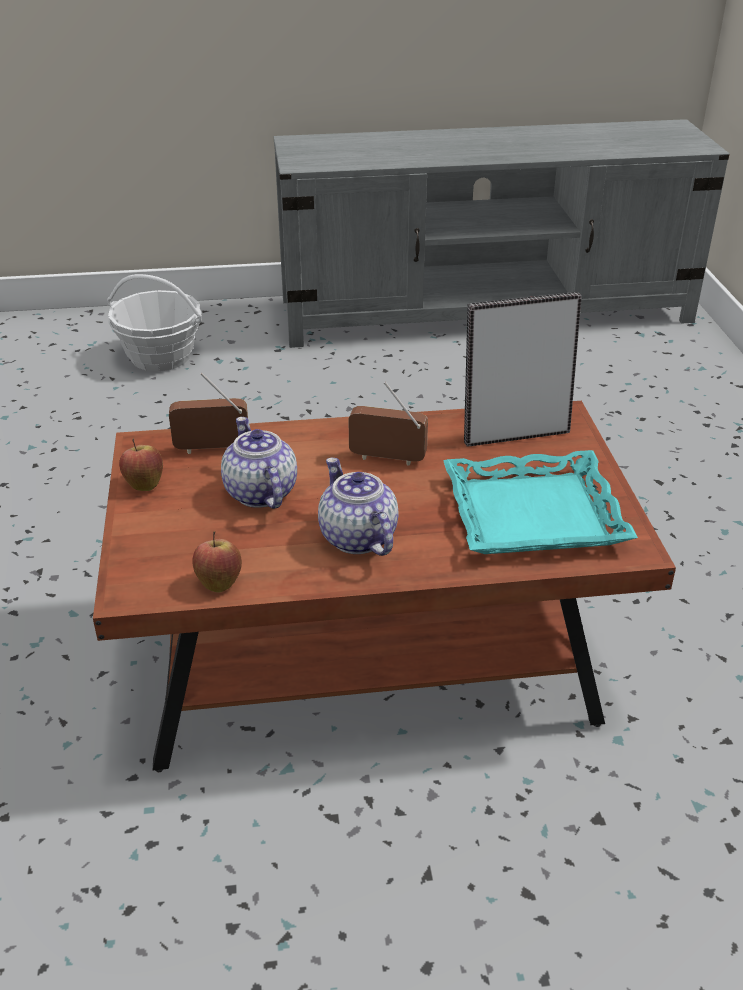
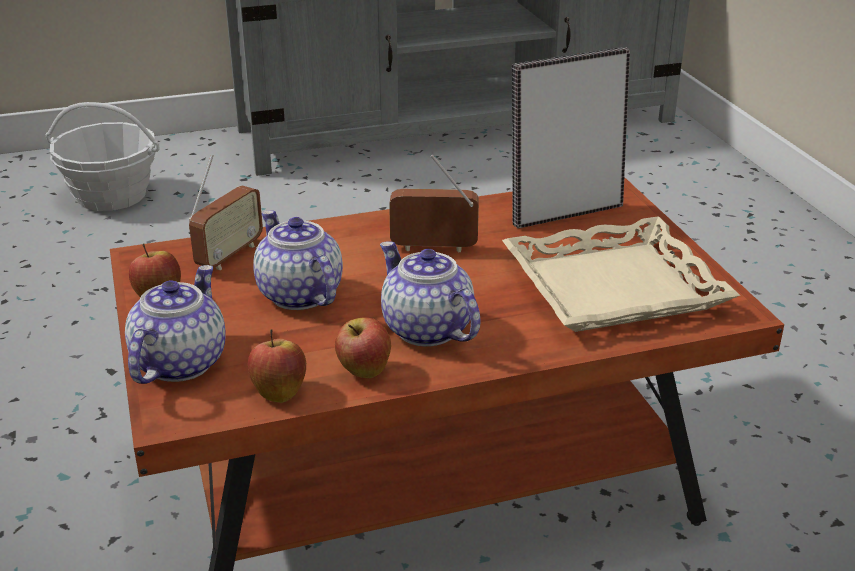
camera: 10 degrees left, 5 degrees down
radio [169,373,248,454] -> radio turned 135 degrees clockwise [189,155,263,270]
turquoise tray [443,450,638,554] -> beige tray [502,216,741,332]
none -> teapot [125,265,226,384]
none -> apple [335,317,391,378]

